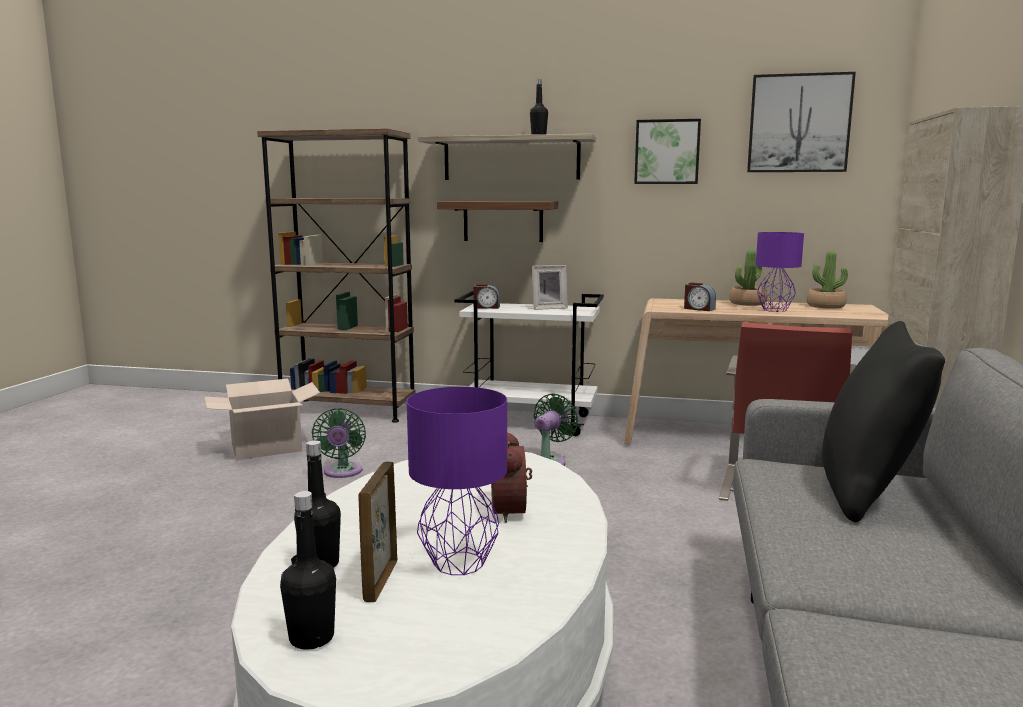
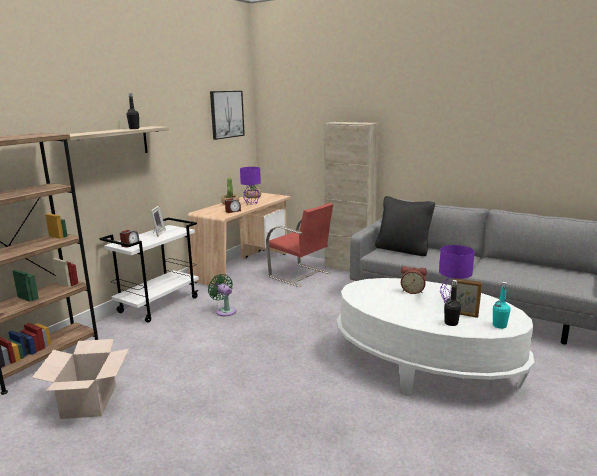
camera: 70 degrees left, 5 degrees up
black bottle [280,491,336,650] -> turquoise bottle [493,282,511,329]
green fan [312,408,366,478] -> none
shelf [437,201,558,242] -> none
picture [634,119,701,184] -> none

